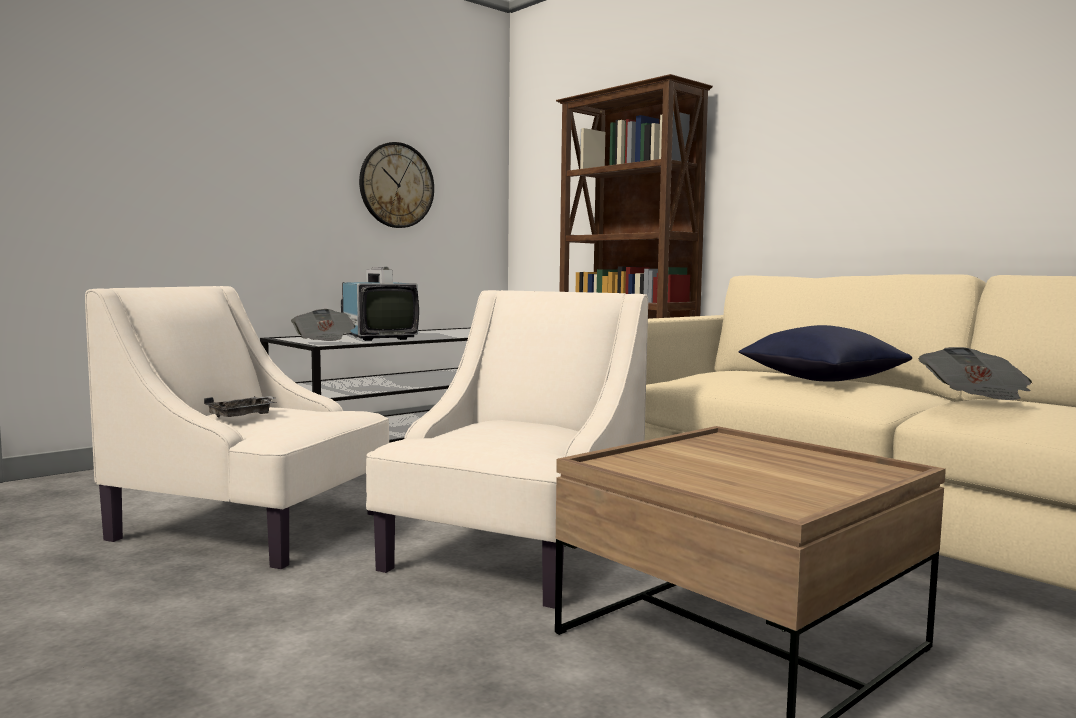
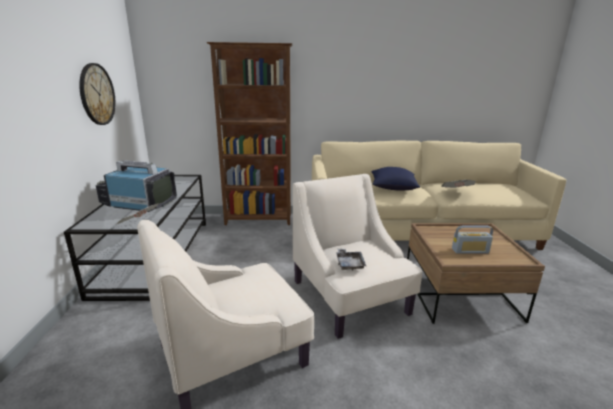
camera: 50 degrees left, 15 degrees up
grey tray [204,396,277,418] -> grey tray moved to [336,249,366,270]
none -> radio [452,226,493,254]

